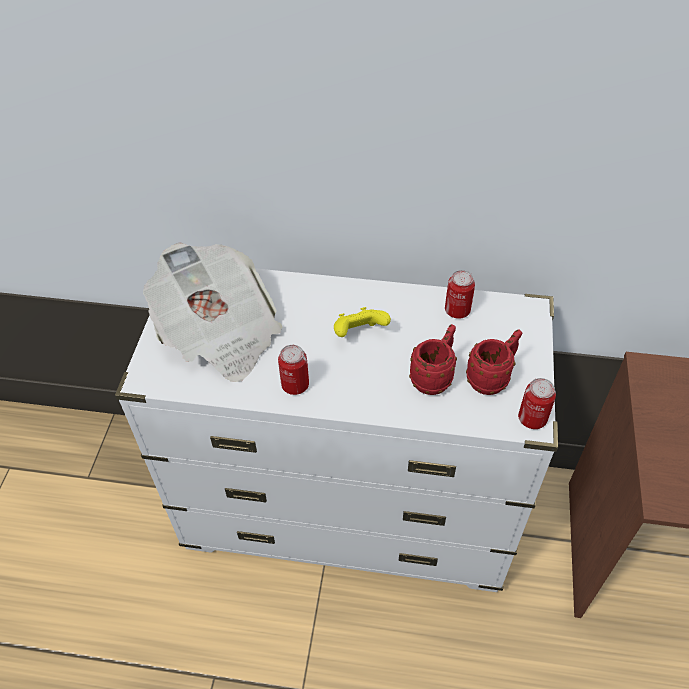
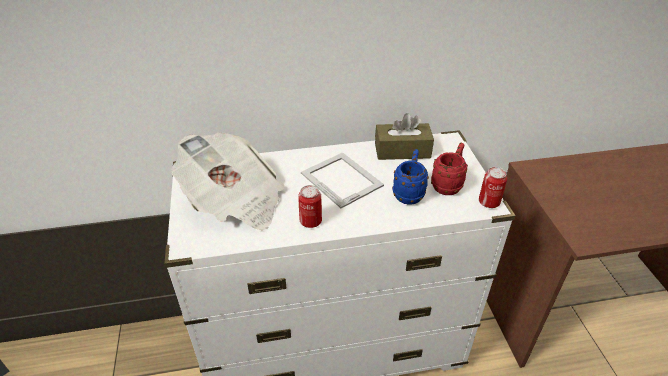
camera: 20 degrees left, 10 degrees down
yellow game controller [334,307,391,337] -> picture frame [301,152,384,208]
red mug [409,324,457,395] -> blue mug [392,149,429,205]
can [445,270,475,319] -> brown tissue box [375,113,434,160]

